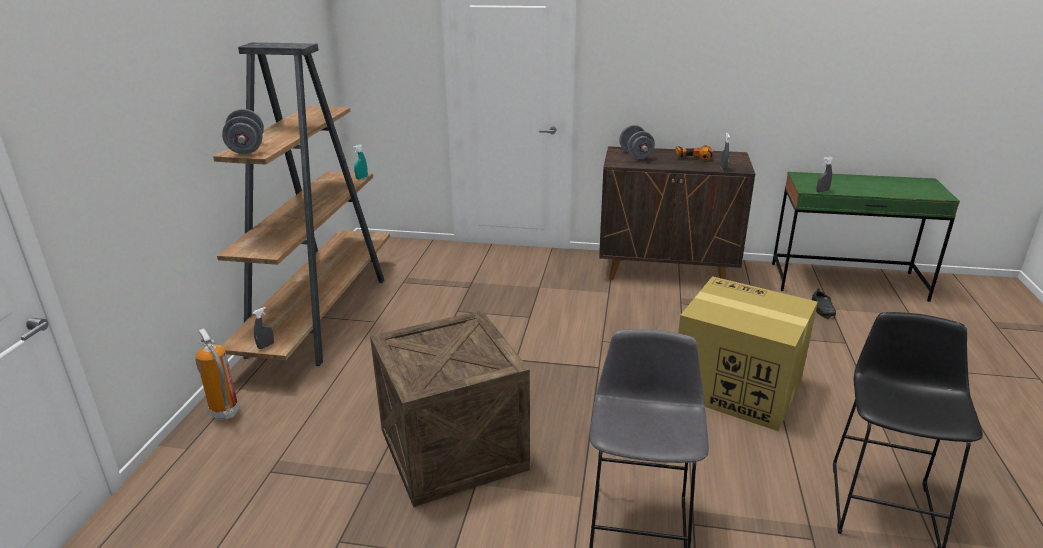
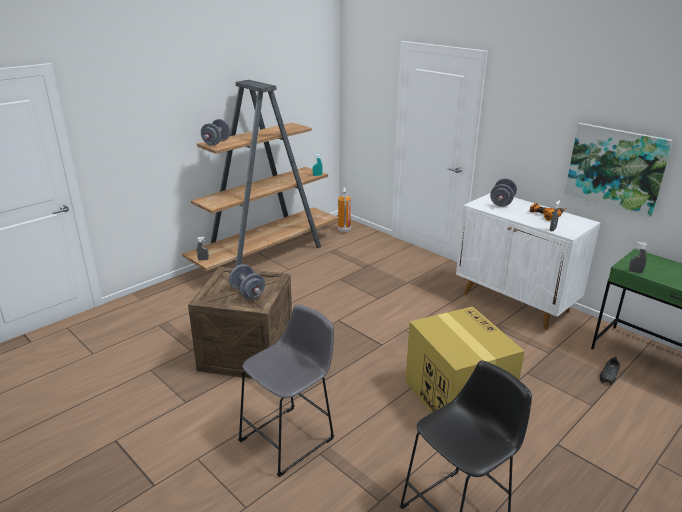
camera: 35 degrees right, 0 degrees up
fire extinguisher [195,328,239,420] -> fire extinguisher moved to [338,187,351,232]
brown cabinet [599,146,755,280] -> white cabinet [456,193,600,330]
none -> grey dumbbell [229,264,265,299]
none -> picture [565,123,673,217]

